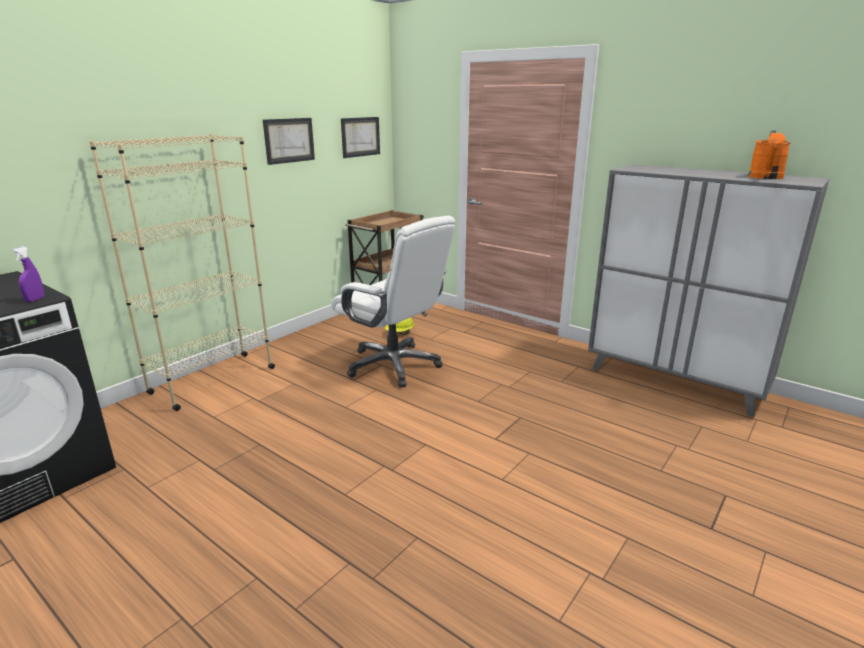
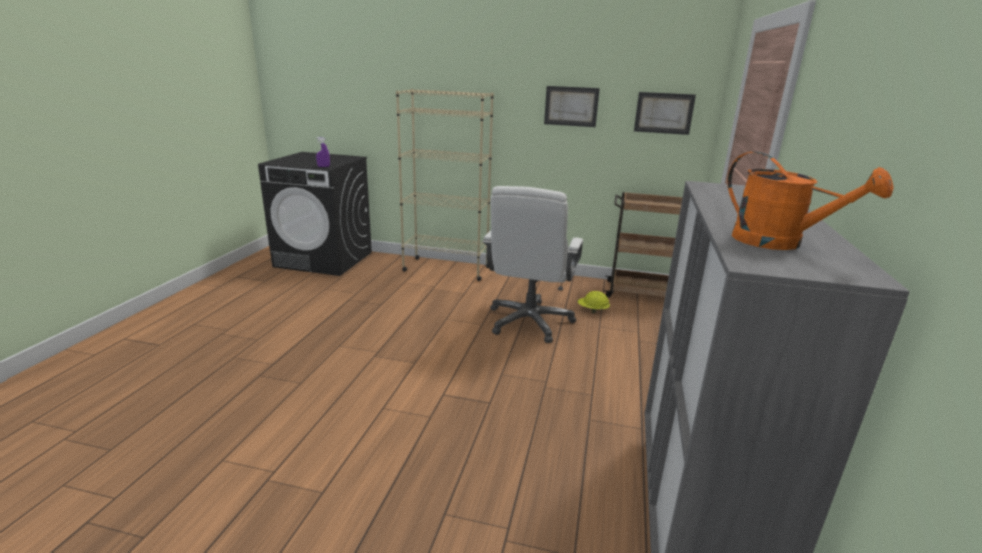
camera: 65 degrees right, 0 degrees up
orange watering can [748,131,791,179] -> orange watering can turned 135 degrees counterclockwise [727,151,894,250]

